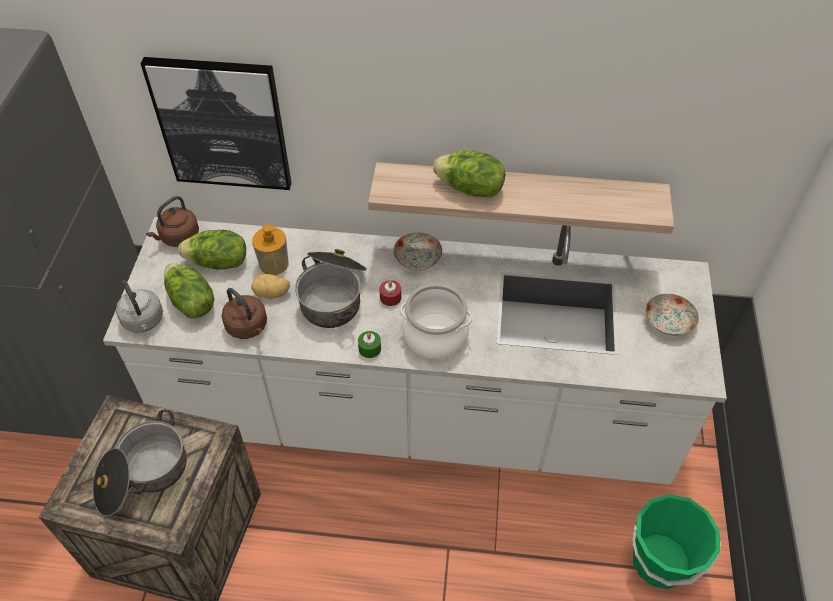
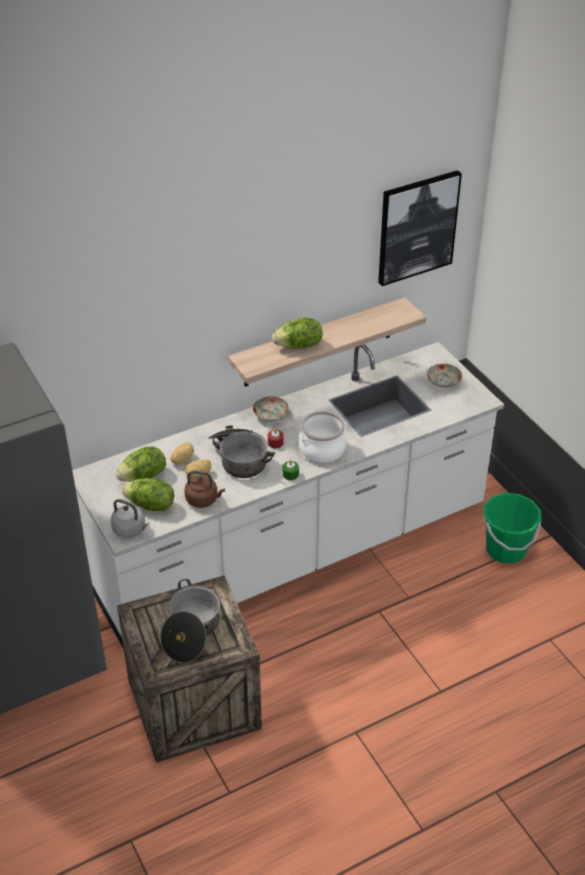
camera: 35 degrees left, 10 degrees down
picture [140,57,292,190] -> picture moved to [378,170,462,286]
brown kettle [146,196,199,247] -> none
soap dispenser [252,224,289,275] -> potato [170,442,194,464]

